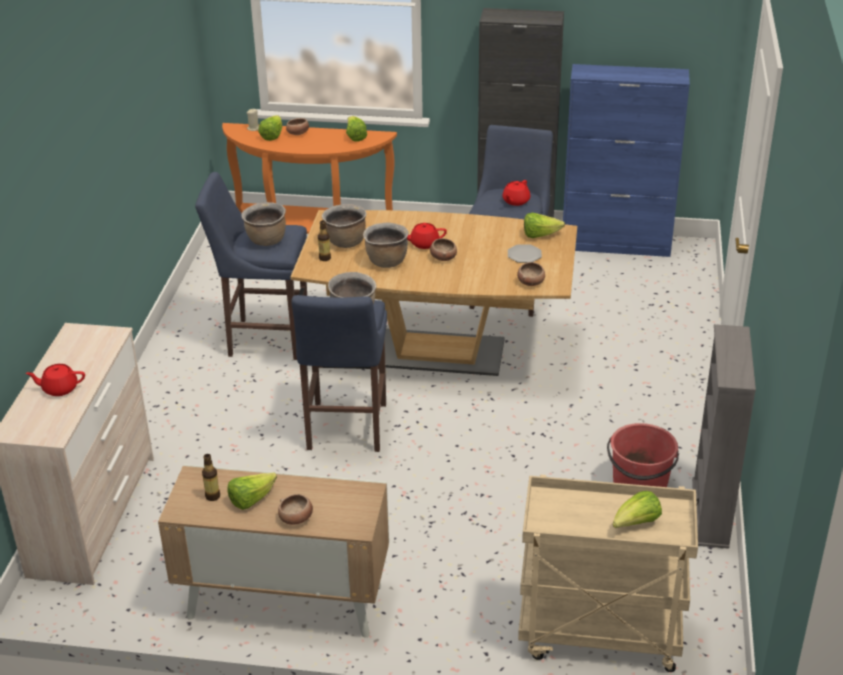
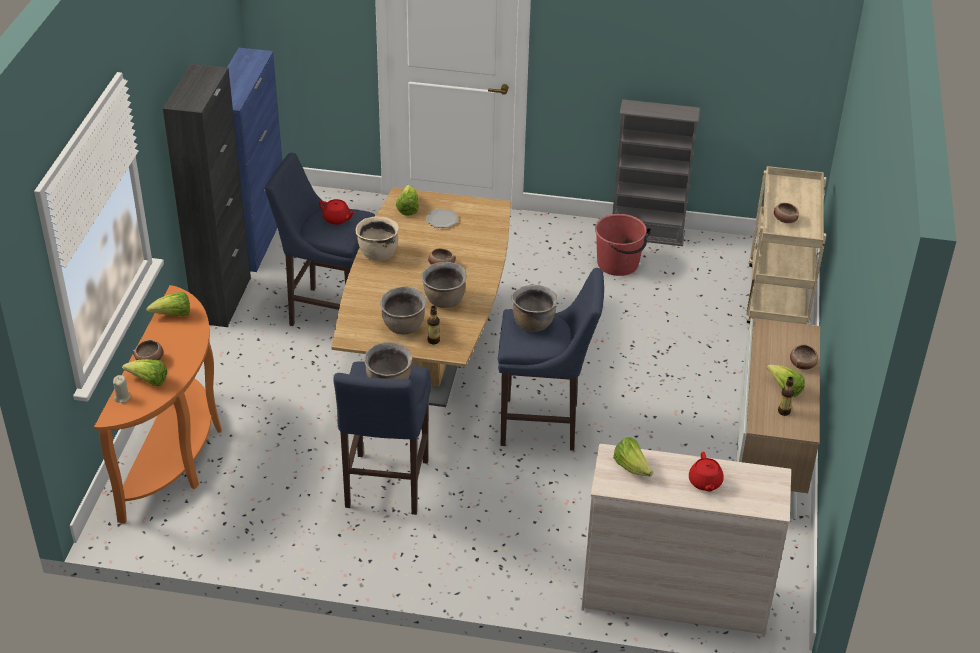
camera: 90 degrees left, 5 degrees up
red teapot [407,223,447,249] -> none
bowl [517,262,545,286] -> bowl moved to [774,203,799,223]
lettuce [613,491,662,528] -> lettuce moved to [613,437,653,476]
none -> beige cooking pot [355,216,399,261]

